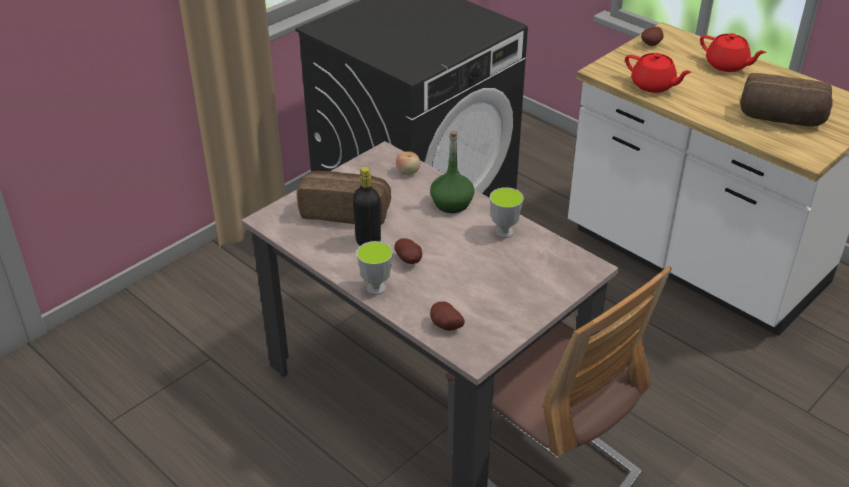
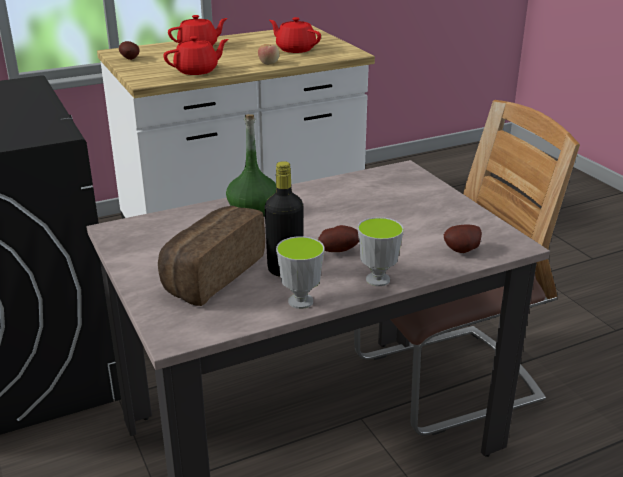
camera: 70 degrees left, 10 degrees down
apple [396,151,420,175] -> apple moved to [258,44,279,65]
cup [490,187,524,238] -> cup moved to [276,236,325,309]
bread [740,73,833,127] -> red teapot [269,17,321,53]

